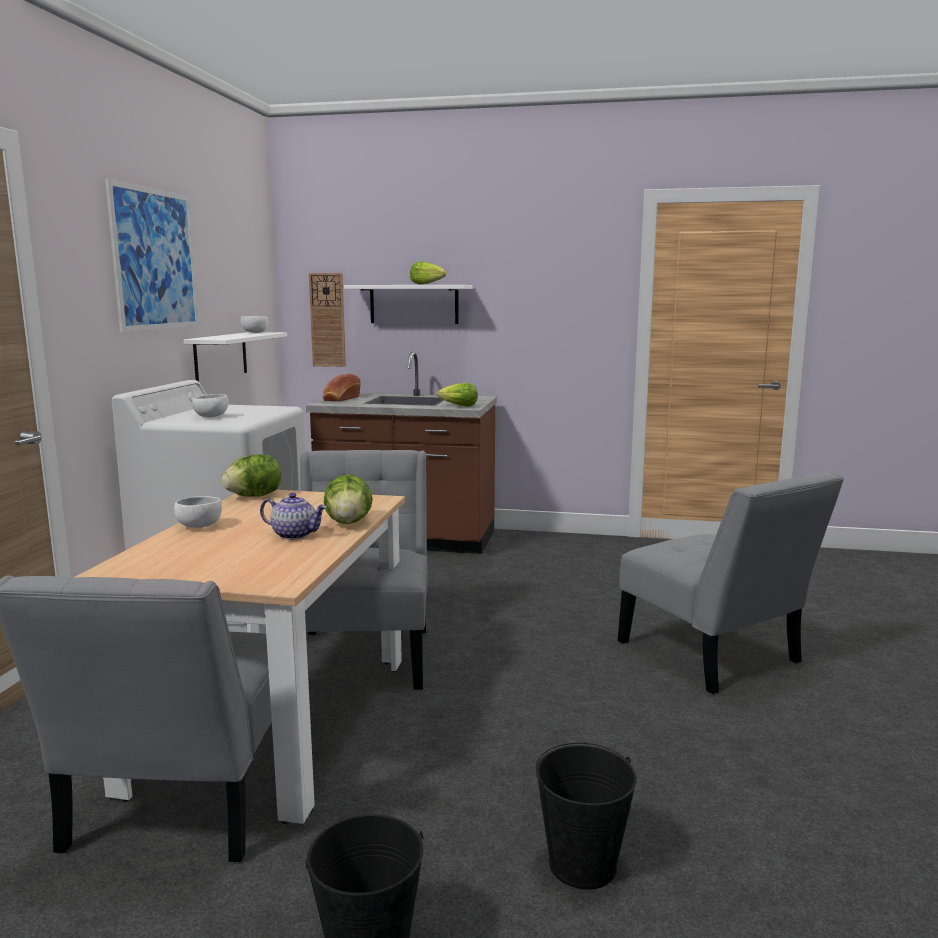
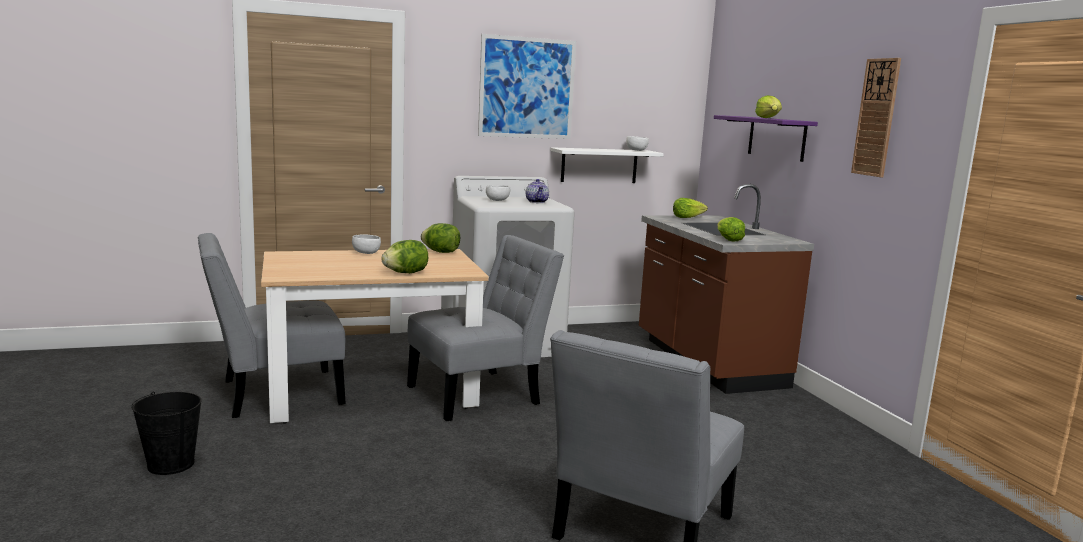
camera: 60 degrees right, 0 degrees up
teapot [260,493,327,540] -> teapot moved to [526,179,549,203]
wall clock [309,273,346,367] -> wall clock moved to [851,58,901,177]
bread [323,374,361,402] -> lettuce [673,198,708,218]
white shelf [344,285,472,324] -> purple shelf [714,115,818,162]
black bucket [536,743,637,890] -> none

